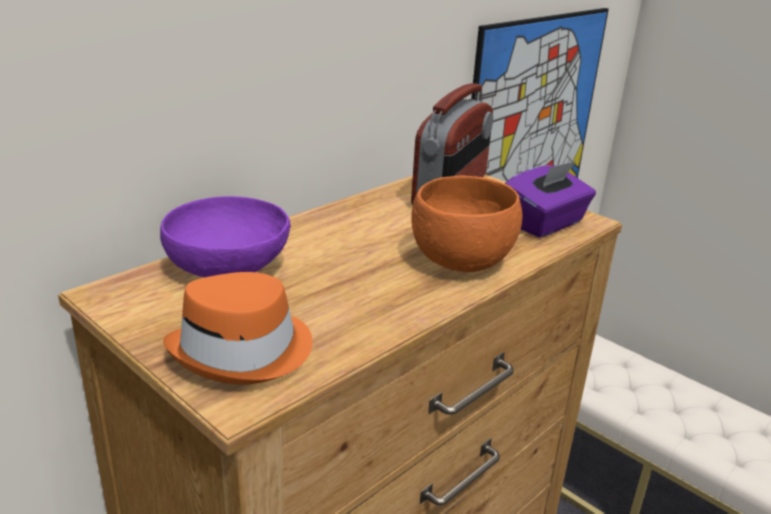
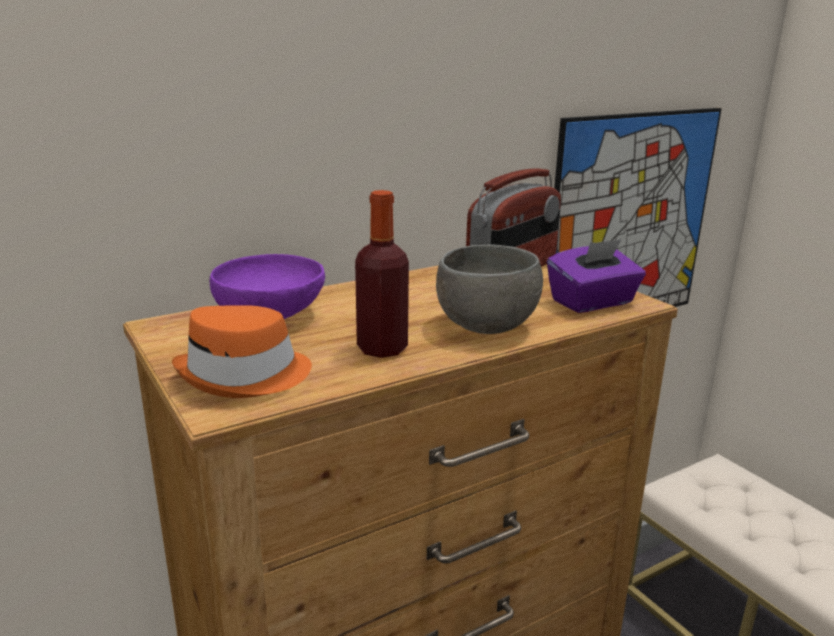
camera: 15 degrees right, 5 degrees down
orange bowl [411,176,522,272] -> grey bowl [436,244,543,334]
none -> bottle [355,190,409,358]

